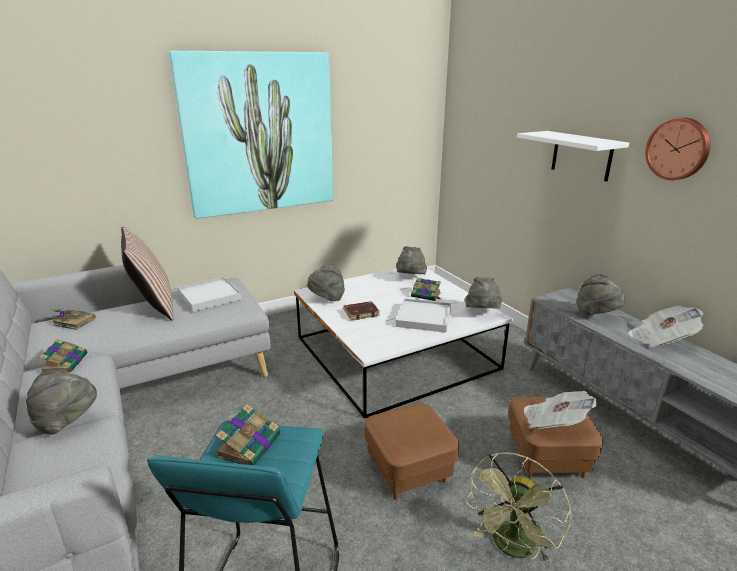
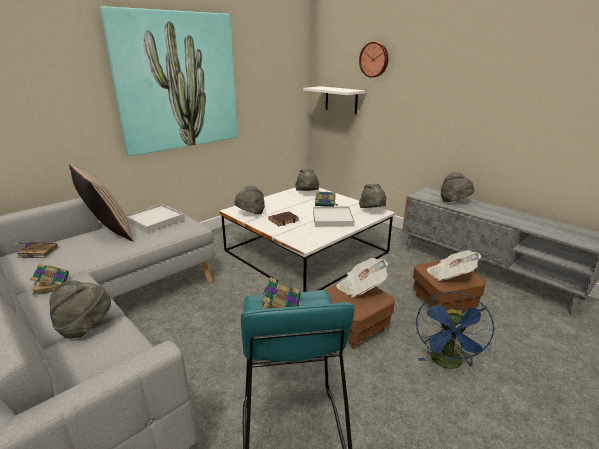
camera: 15 degrees left, 0 degrees up
green fan [465,452,572,563] -> blue fan [416,292,495,369]
white shelf [517,131,629,182] -> white shelf moved to [303,86,365,114]
newspaper [629,305,704,347] -> newspaper moved to [336,258,389,298]
wall clock [645,118,710,180] -> wall clock moved to [359,42,388,78]

